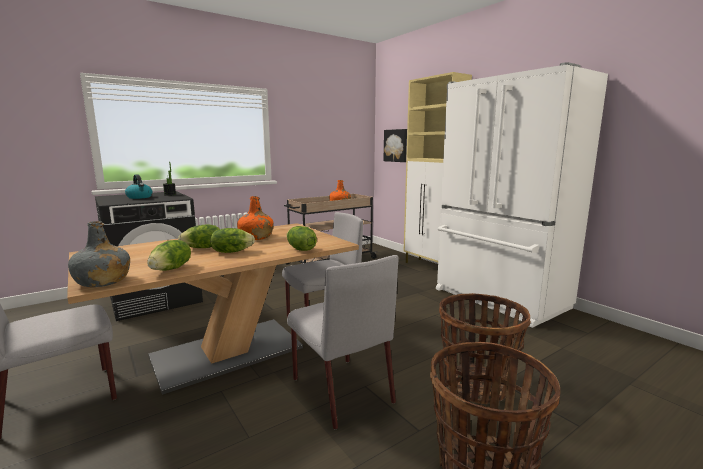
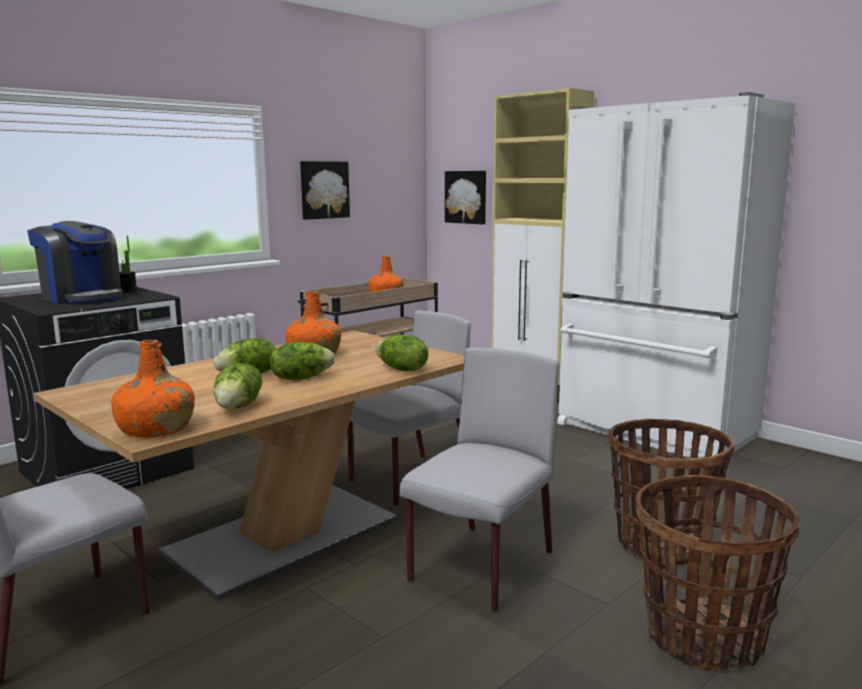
camera: 10 degrees left, 0 degrees up
grey bottle [68,221,130,287] -> orange bottle [111,340,195,438]
kettle [125,174,152,199] -> coffee machine [27,221,123,304]
grey chair [287,255,399,429] -> grey chair turned 105 degrees counterclockwise [399,347,559,612]
none -> picture [300,161,350,220]

